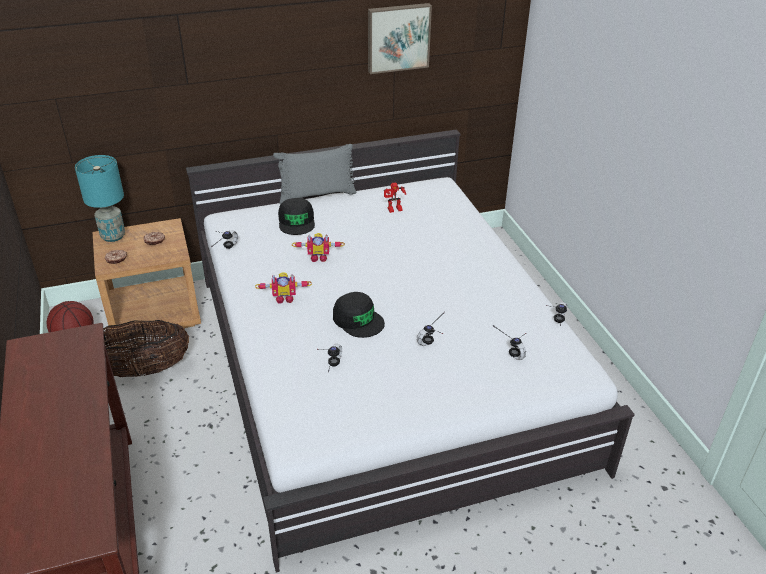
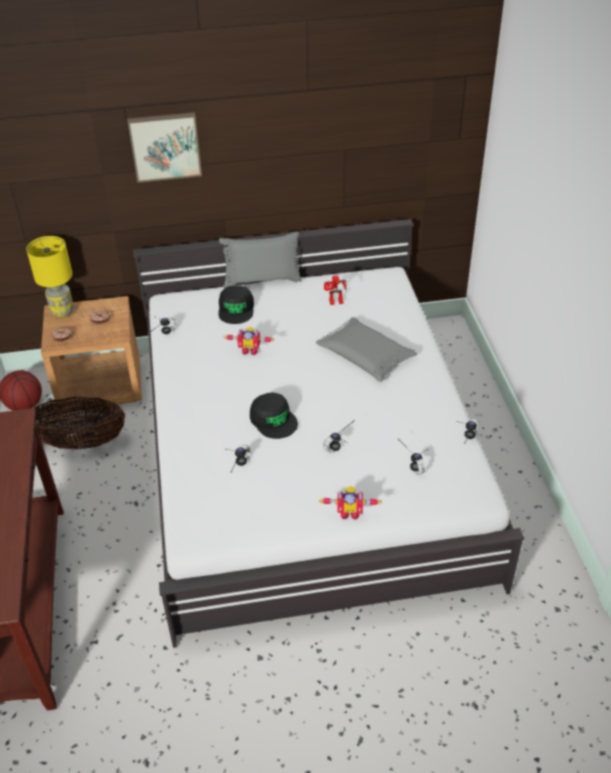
camera: 10 degrees right, 5 degrees up
turquoise table lamp [75,155,125,242] -> yellow table lamp [26,236,74,318]
toy robot [255,272,312,304] -> toy robot moved to [319,486,382,519]
picture [368,3,432,74] -> picture moved to [127,112,202,183]
none -> grey pillow [316,317,417,382]

